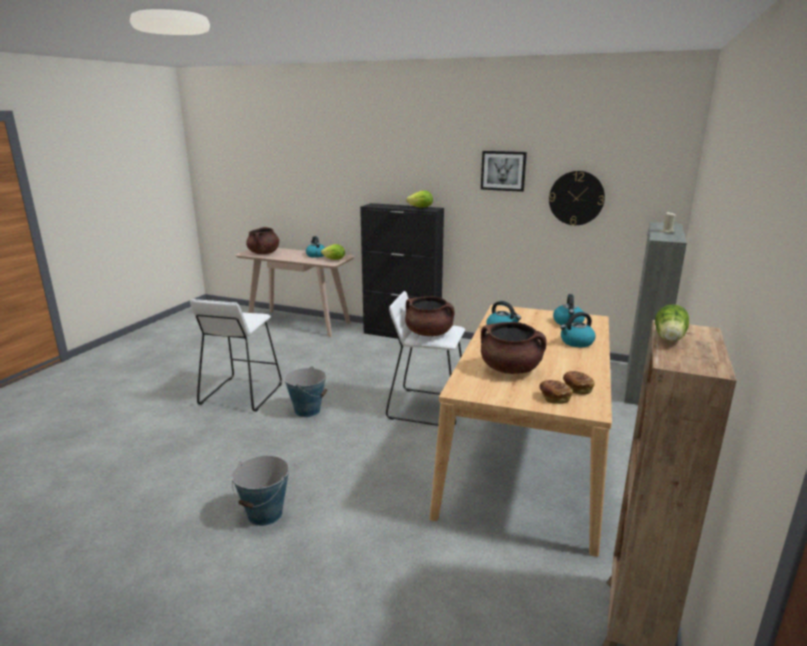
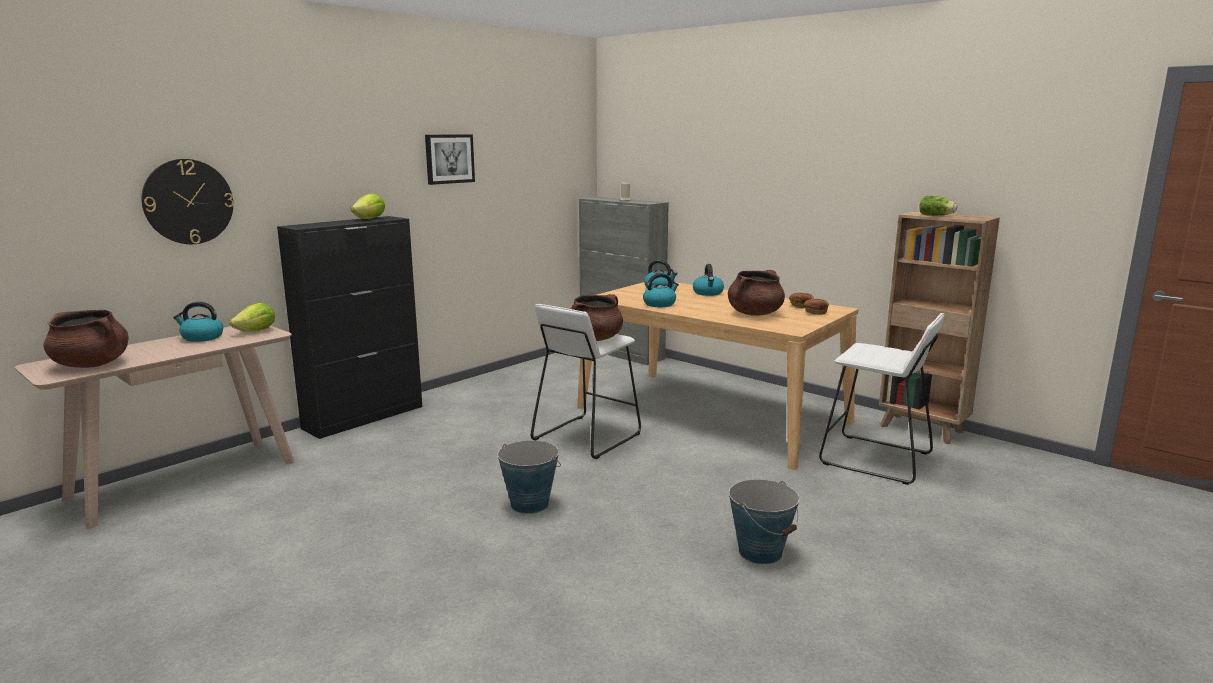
camera: 70 degrees left, 5 degrees down
white stool [190,299,282,412] -> white stool moved to [819,313,945,485]
wall clock [549,171,605,225] -> wall clock moved to [141,159,234,244]

